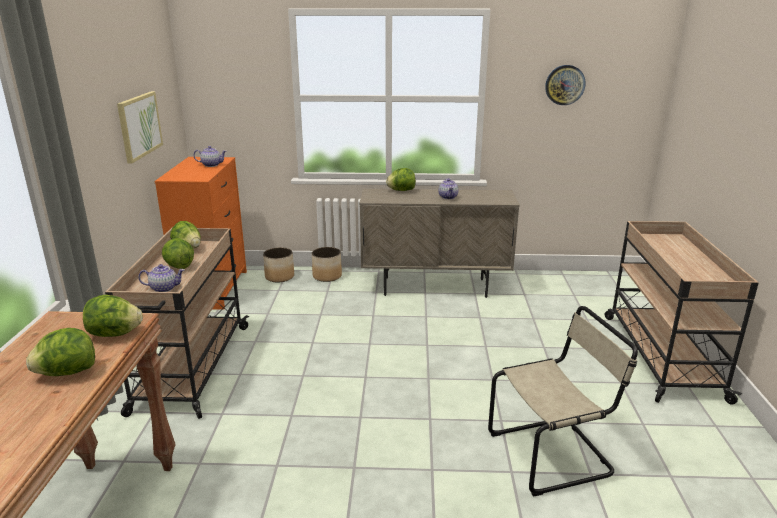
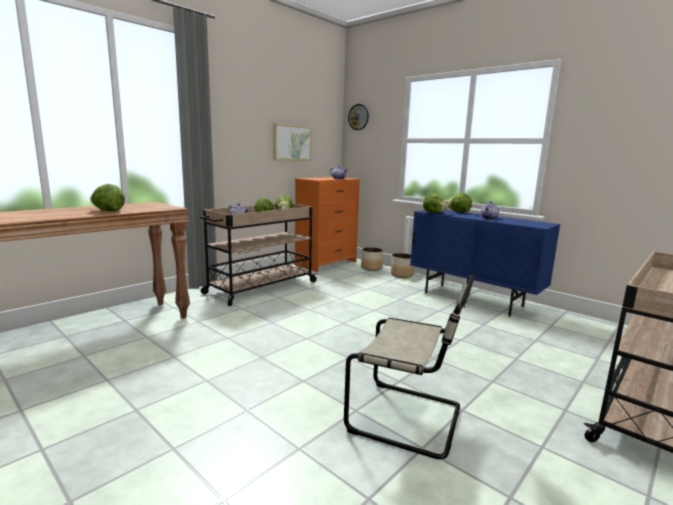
camera: 40 degrees right, 10 degrees down
lettuce [83,295,143,337] -> lettuce moved to [423,193,448,213]
beige cabinet [359,189,519,298] -> blue cabinet [410,210,560,317]
wall clock [545,65,586,105] -> wall clock moved to [348,104,369,130]

